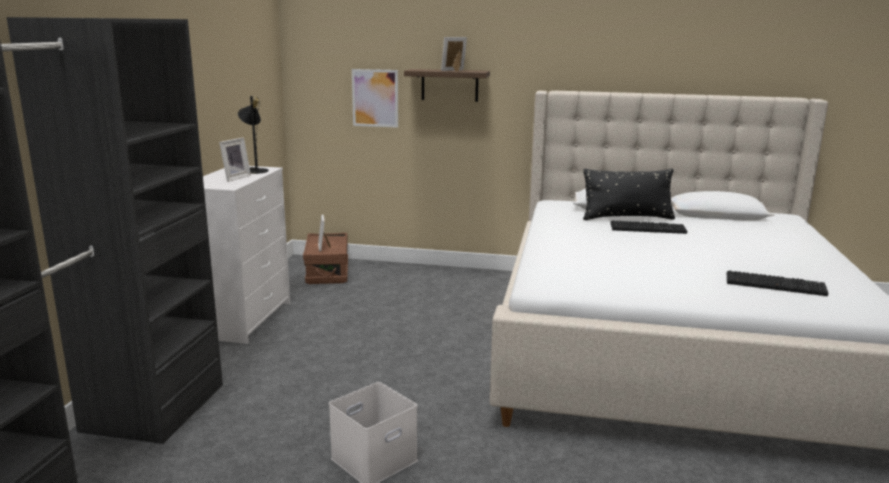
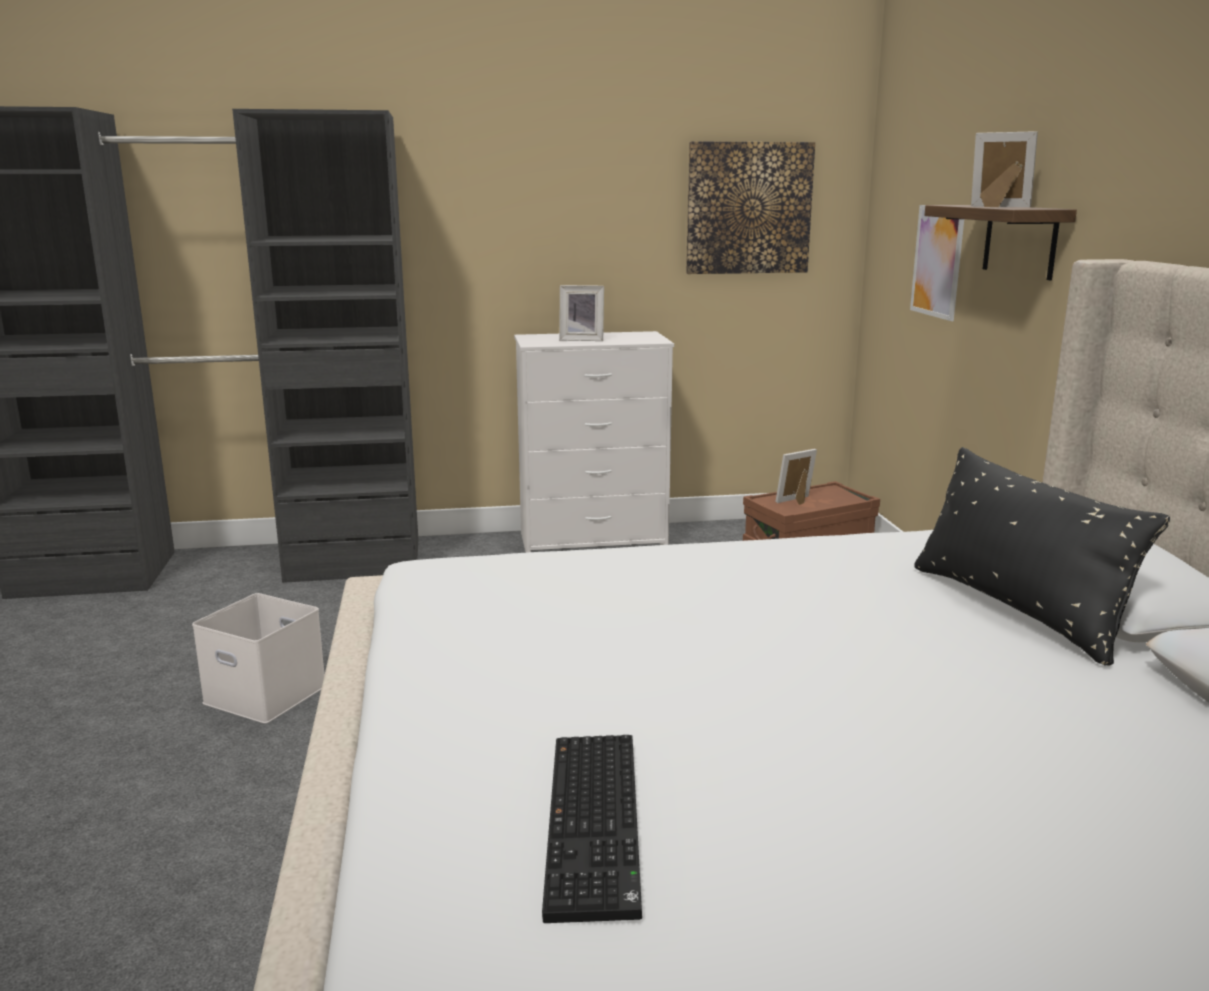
camera: 70 degrees right, 0 degrees up
black table lamp [238,96,269,174] -> none
keyboard [611,221,687,234] -> none
none -> picture [686,141,815,274]

